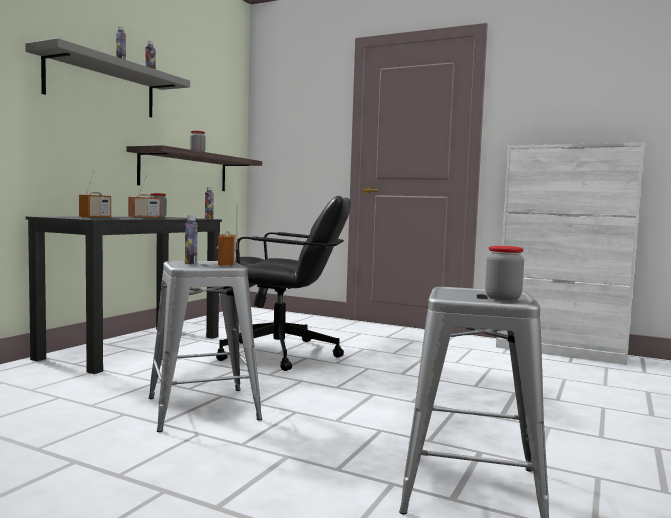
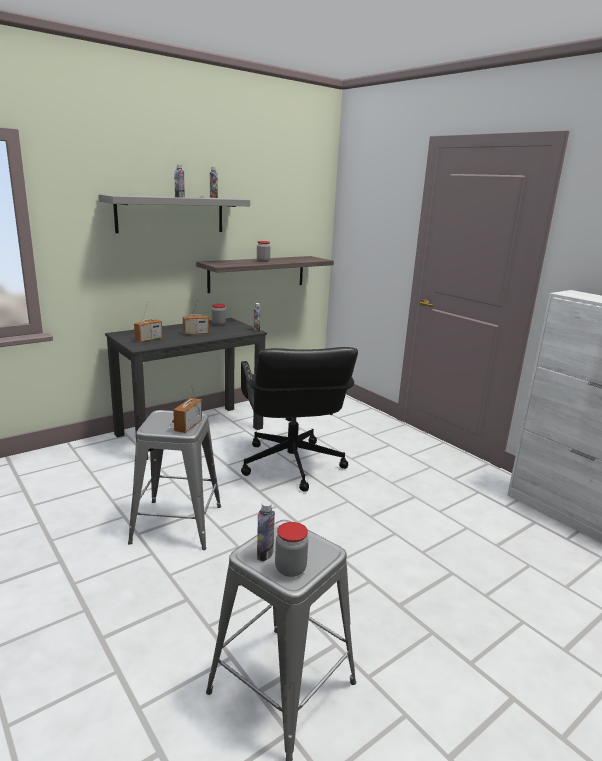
camera: 25 degrees right, 15 degrees up
bottle [185,215,198,264] -> bottle moved to [257,501,275,562]
black office chair [216,196,351,371] -> black office chair turned 45 degrees clockwise [241,347,358,492]

